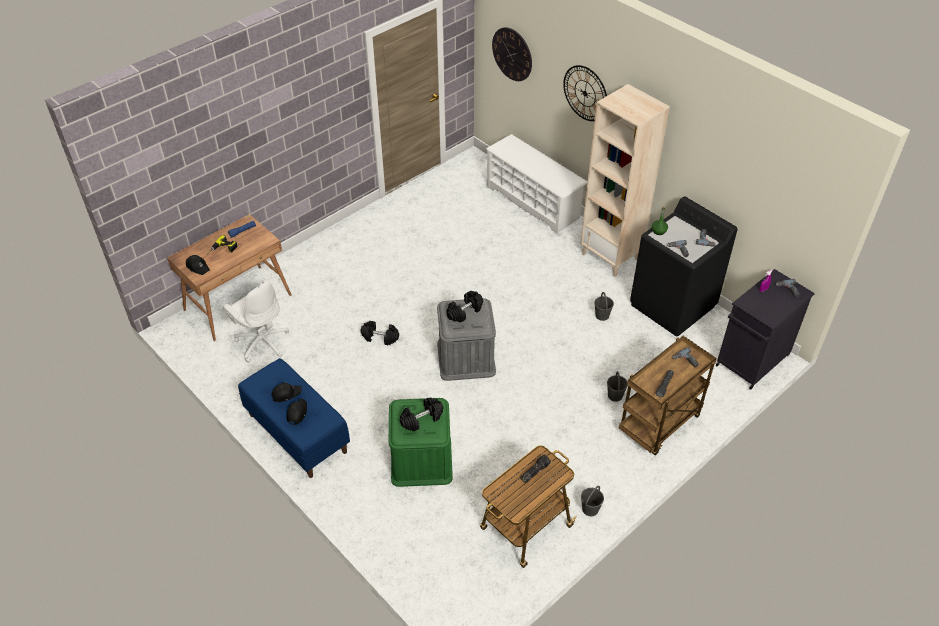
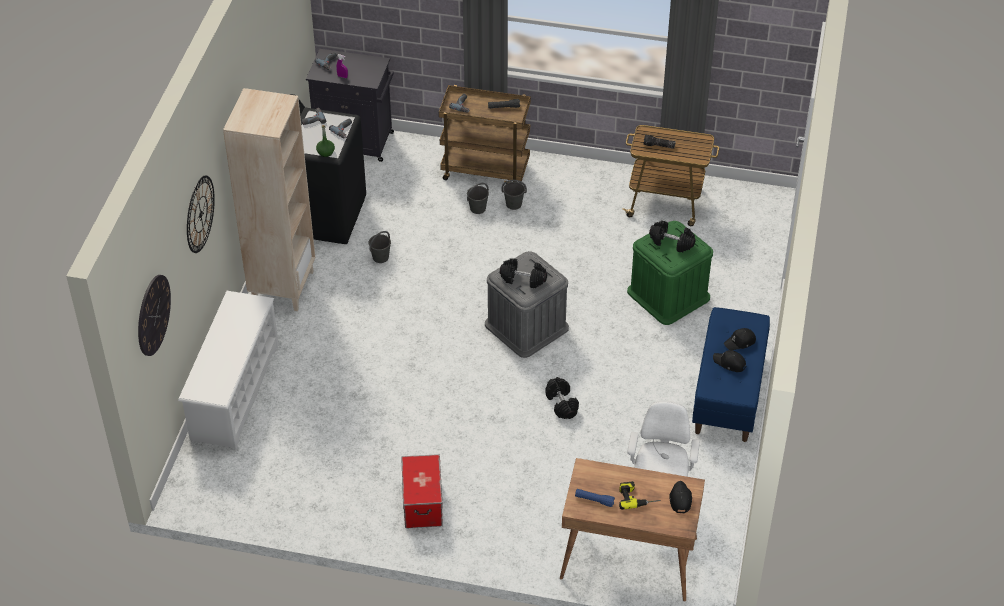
camera: 125 degrees left, 0 degrees up
grey bucket [581,486,604,516] -> grey bucket moved to [501,180,527,210]
none -> storage box [401,454,443,528]

